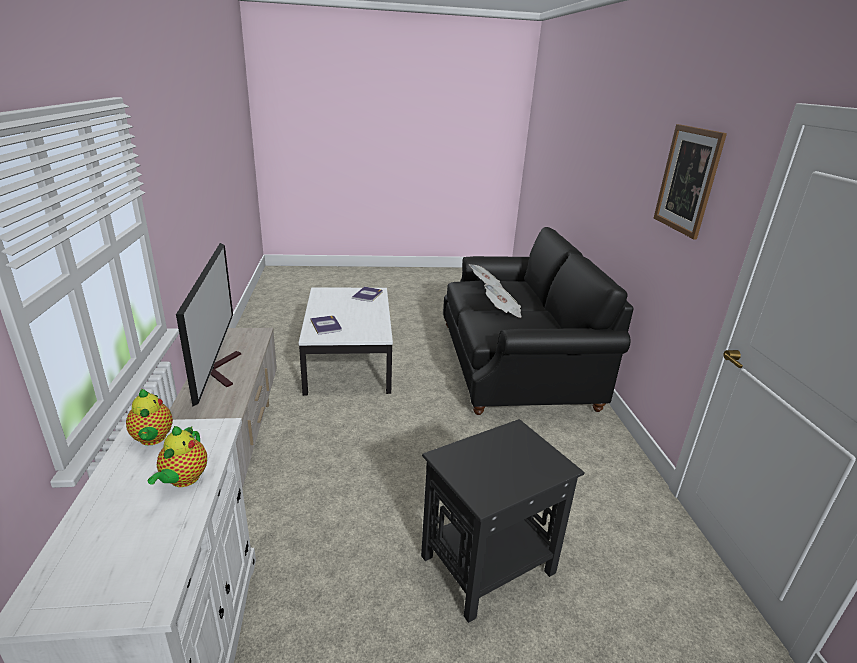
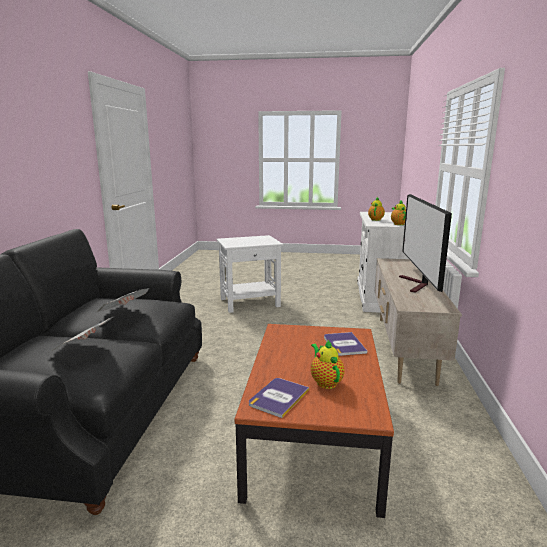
camera: 165 degrees left, 10 degrees down
white coffee table [298,287,393,396] -> brown coffee table [235,324,394,518]
black side table [421,419,585,623] -> white side table [217,235,283,313]
picture [654,124,727,240] -> none
none -> teapot [311,340,345,389]

